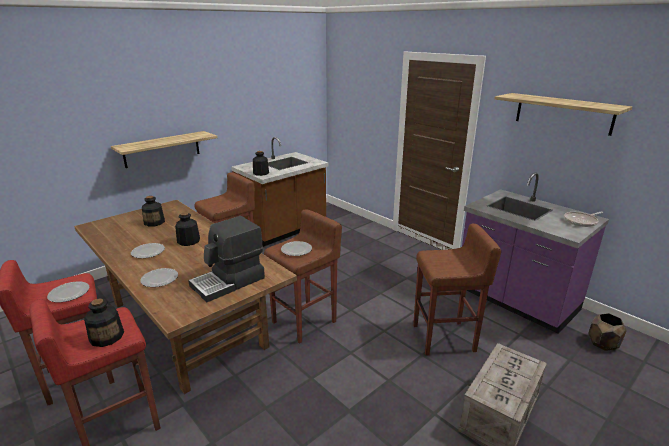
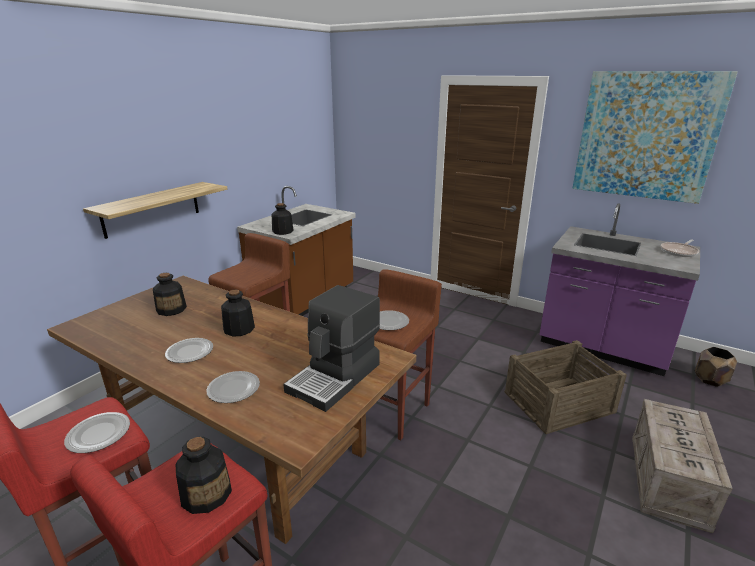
camera: 15 degrees left, 0 degrees up
brown stool [413,223,501,355] -> crate [505,340,627,434]
shelf [495,93,633,136] -> picture [572,71,738,204]

